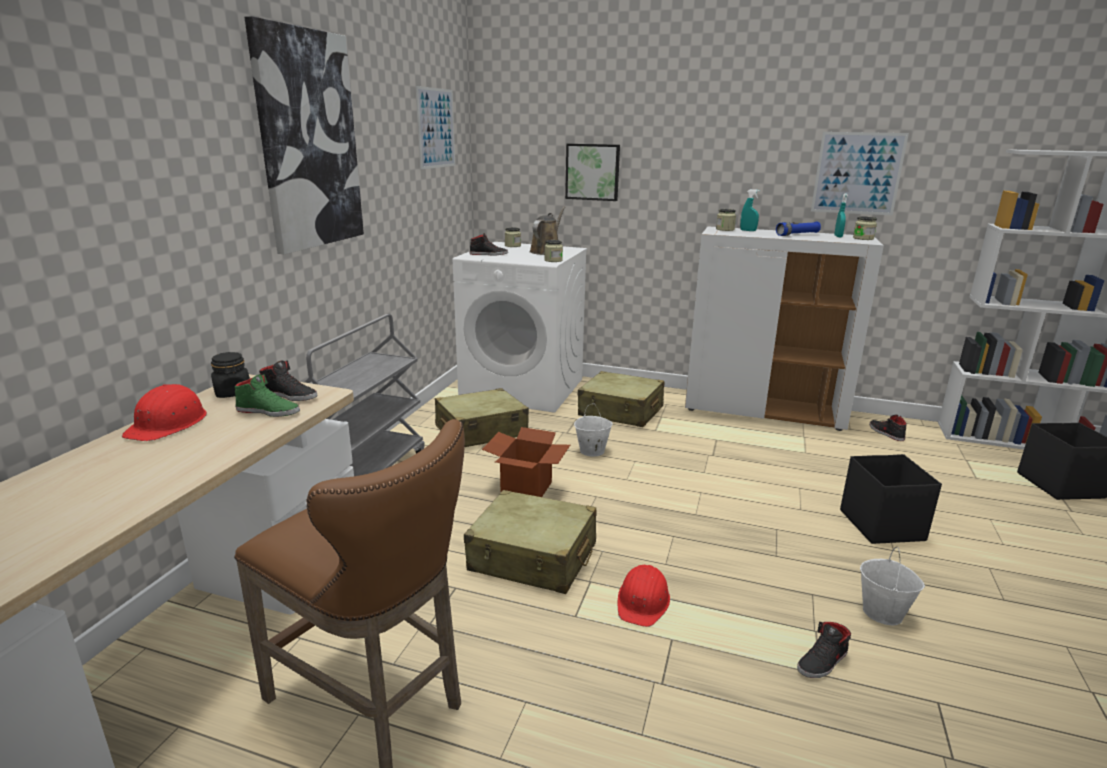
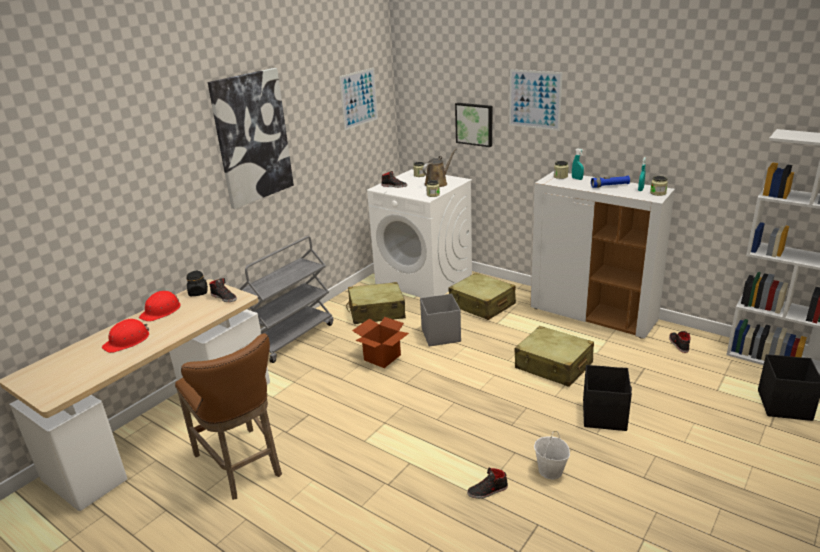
camera: 20 degrees right, 5 degrees up
green shoe [234,374,300,417] -> none
beige suitcase [464,490,597,594] -> beige suitcase moved to [514,326,594,387]
white bucket [574,403,612,456] -> grey storage box [420,294,461,347]
red hard hat [618,565,670,627] -> red hard hat moved to [102,319,149,353]
picture [811,132,909,215] -> picture moved to [509,69,563,131]

